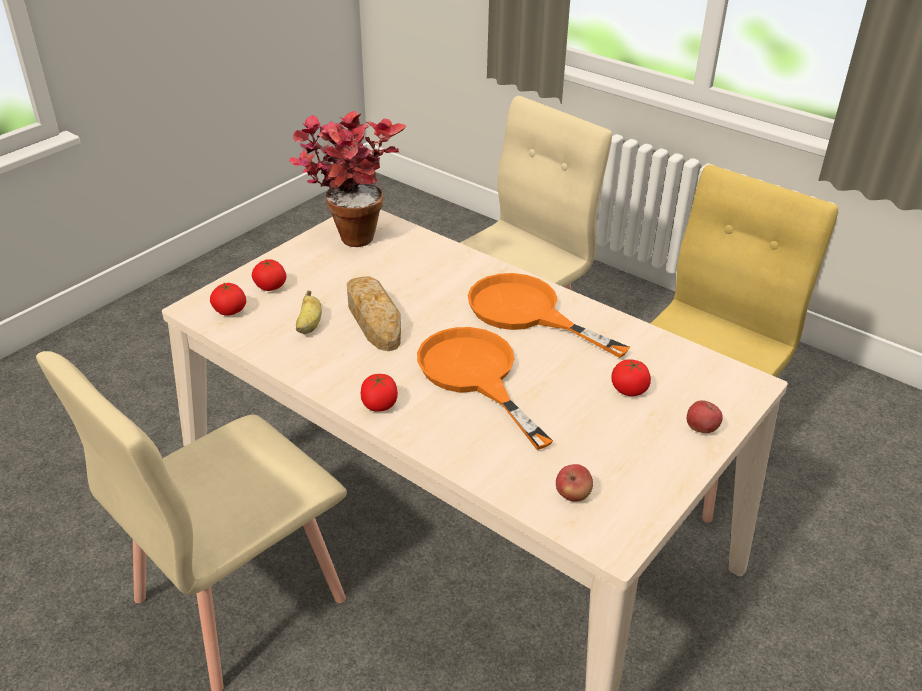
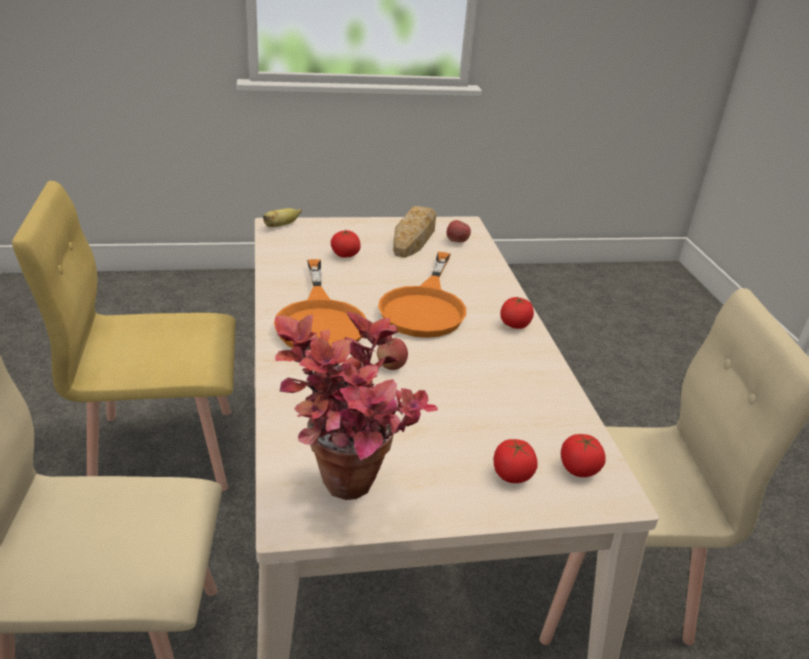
camera: 140 degrees left, 5 degrees down
banana [296,290,322,334] -> banana moved to [263,208,302,227]
bread [347,276,401,351] -> bread moved to [393,206,436,258]
apple [687,400,723,433] -> apple moved to [377,338,408,370]

